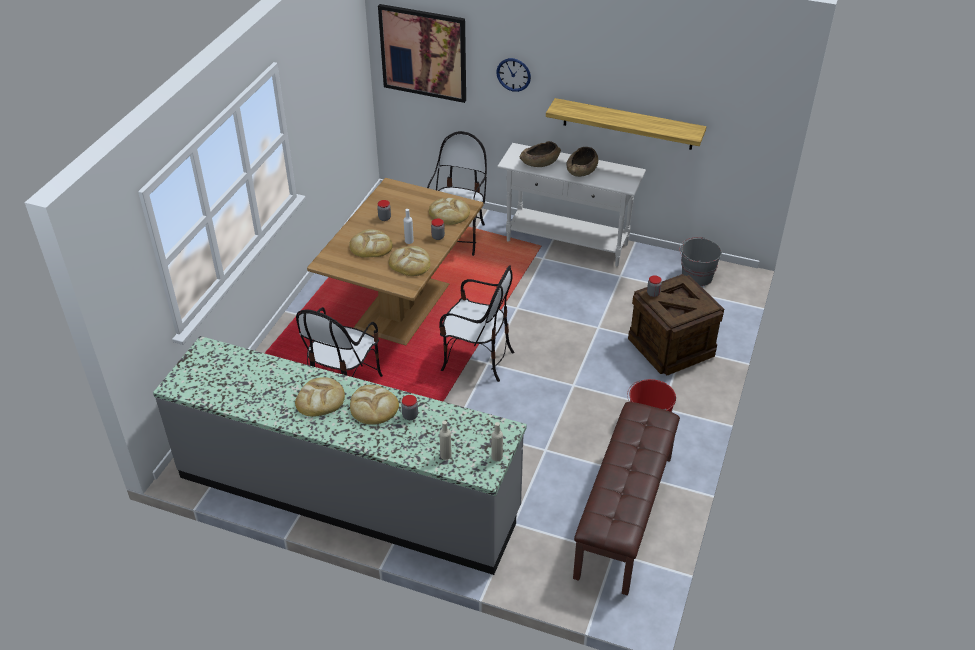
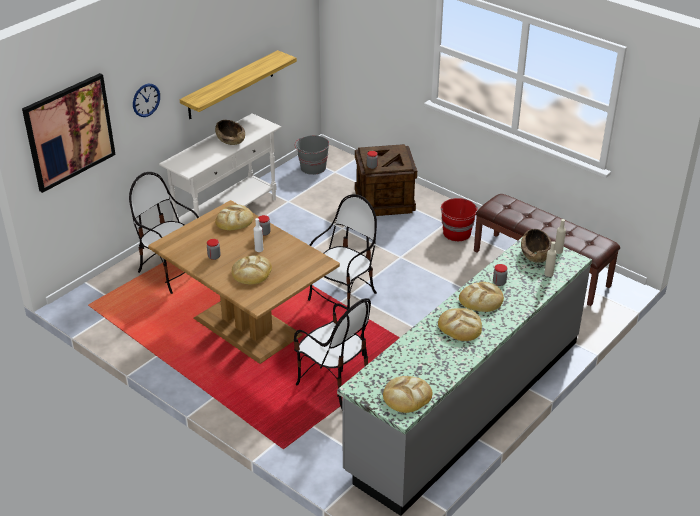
camera: 70 degrees left, 5 degrees down
bread [389,246,430,276] -> bread moved to [383,376,433,413]
brown bowl [519,141,561,167] -> brown bowl moved to [521,229,551,263]

